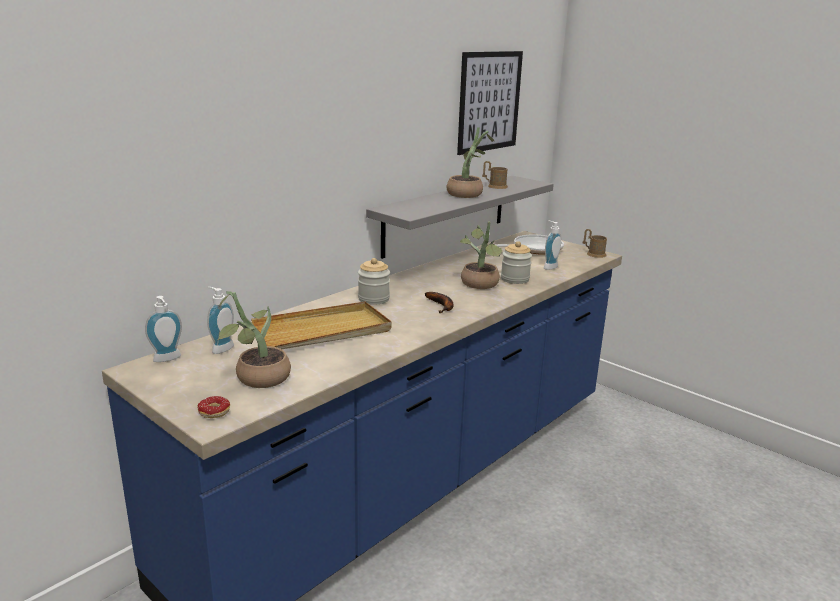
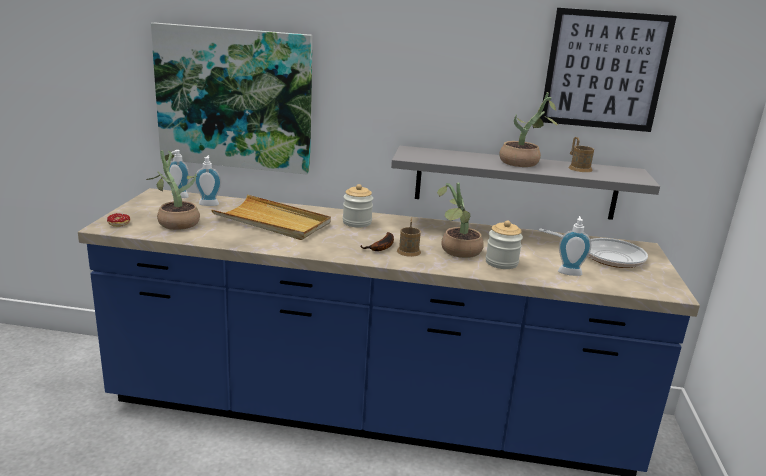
camera: 55 degrees right, 0 degrees up
brown mug [582,229,607,258] -> brown mug moved to [397,218,421,257]
none -> picture [151,23,313,175]

